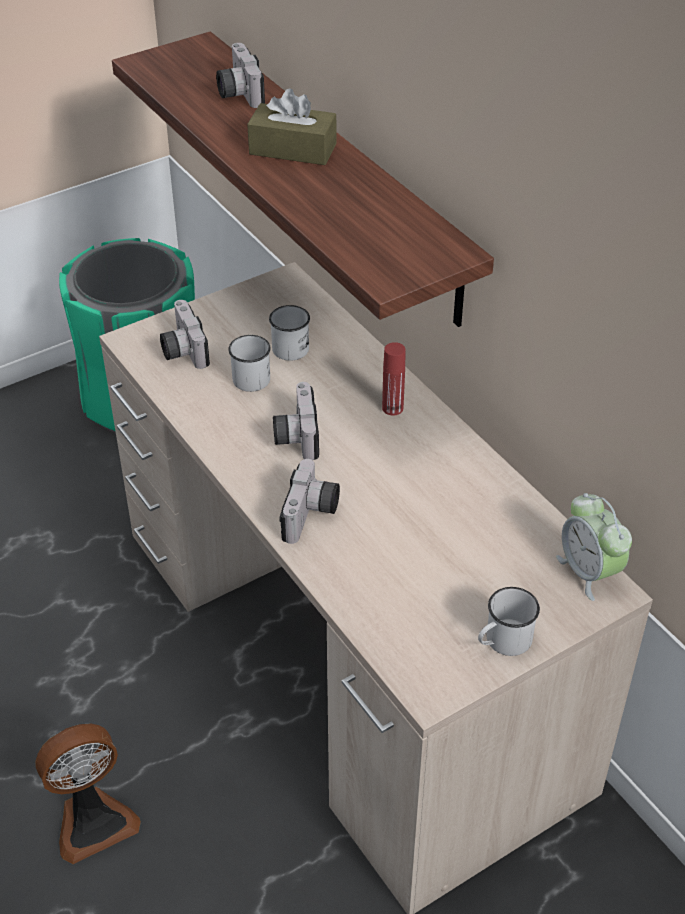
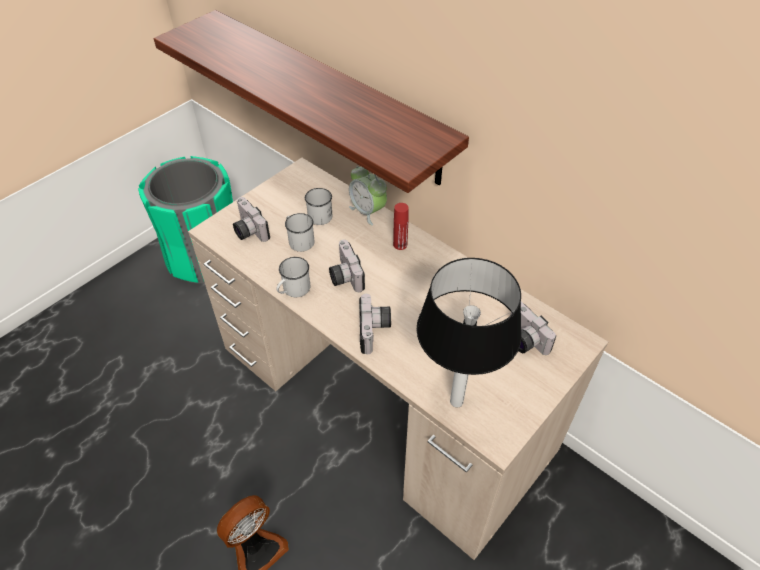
camera: 15 degrees left, 5 degrees up
camera [216,43,265,108] -> camera moved to [510,302,556,355]
brown tissue box [247,89,336,165] -> none
white mug [478,587,540,656] -> white mug moved to [276,257,310,297]
alarm clock [556,493,632,601] -> alarm clock moved to [349,166,387,226]
none -> table lamp [417,258,522,407]

